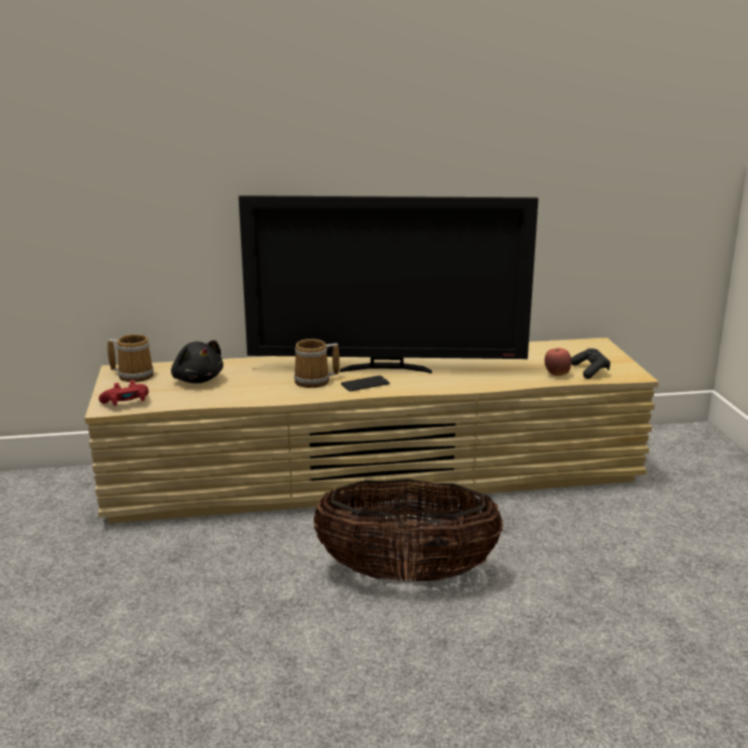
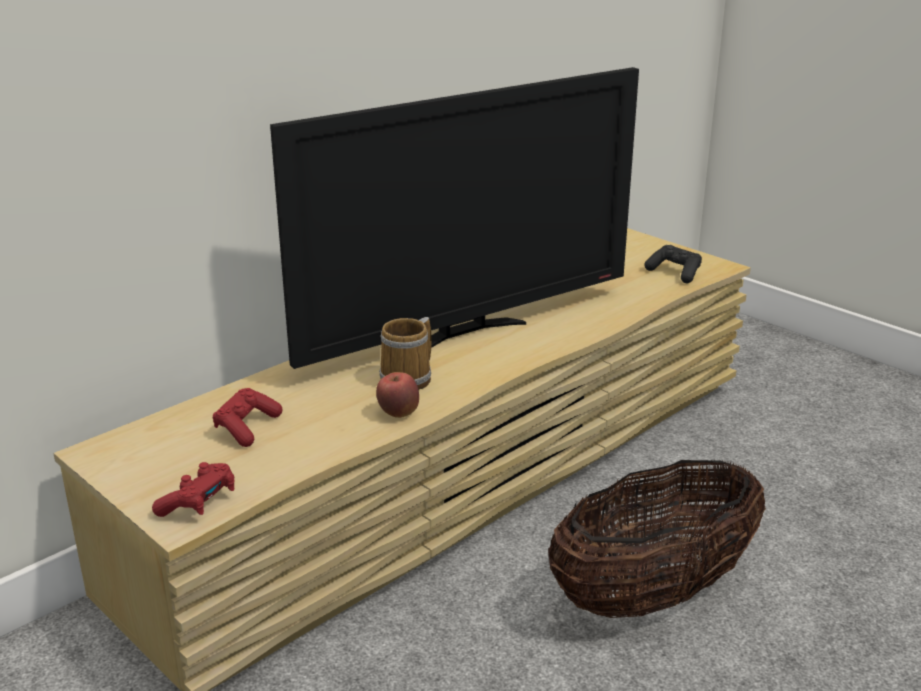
camera: 35 degrees left, 5 degrees up
mug [108,334,154,382] -> none
black plush toy [171,340,223,383] -> red game controller [213,388,282,447]
phone [341,375,390,392] -> none
apple [545,348,571,376] -> apple moved to [376,372,419,418]

